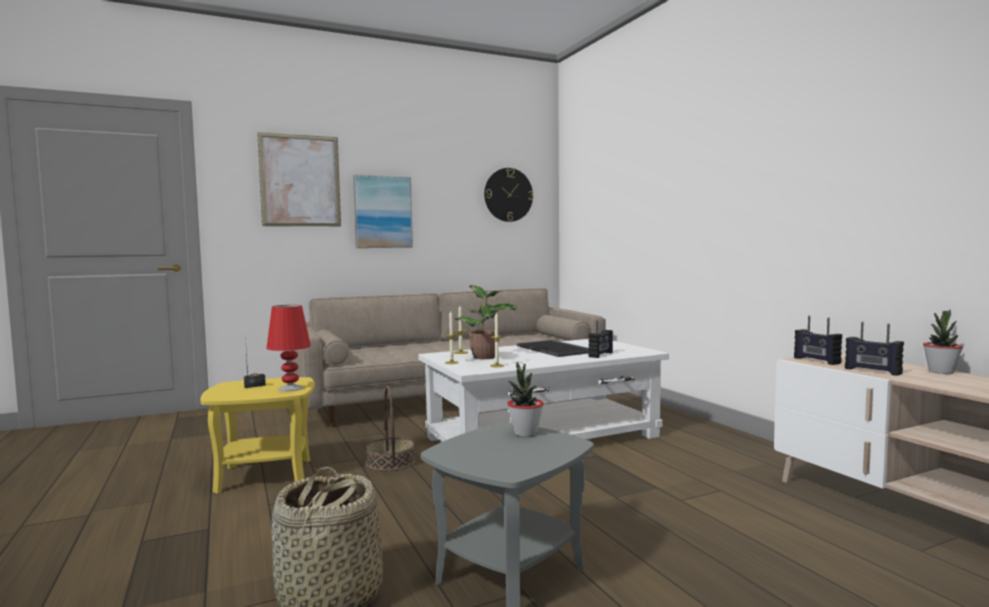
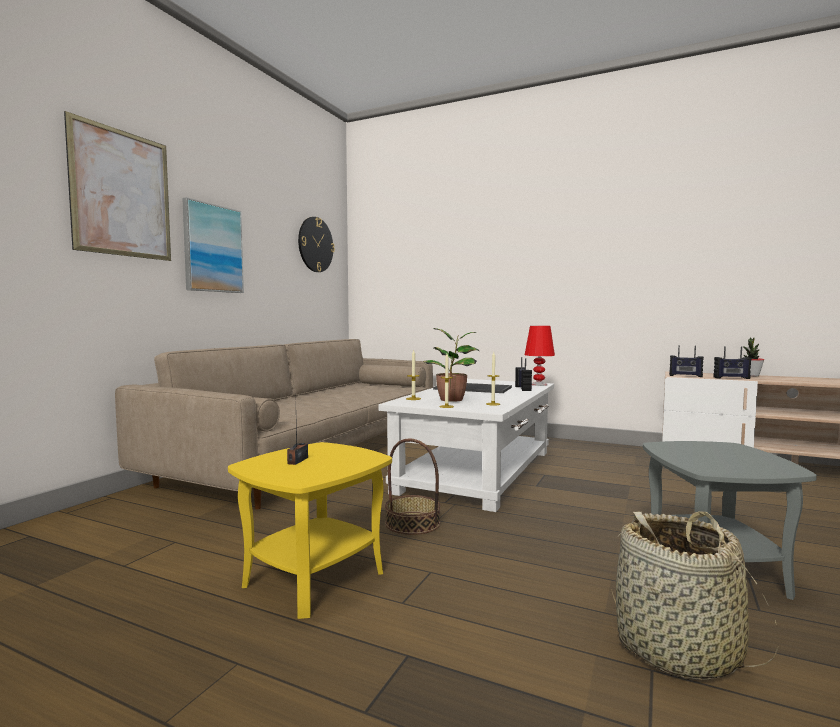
camera: 40 degrees left, 0 degrees up
red table lamp [266,305,311,392] -> red table lamp moved to [525,326,555,386]
potted plant [507,362,544,437] -> none

